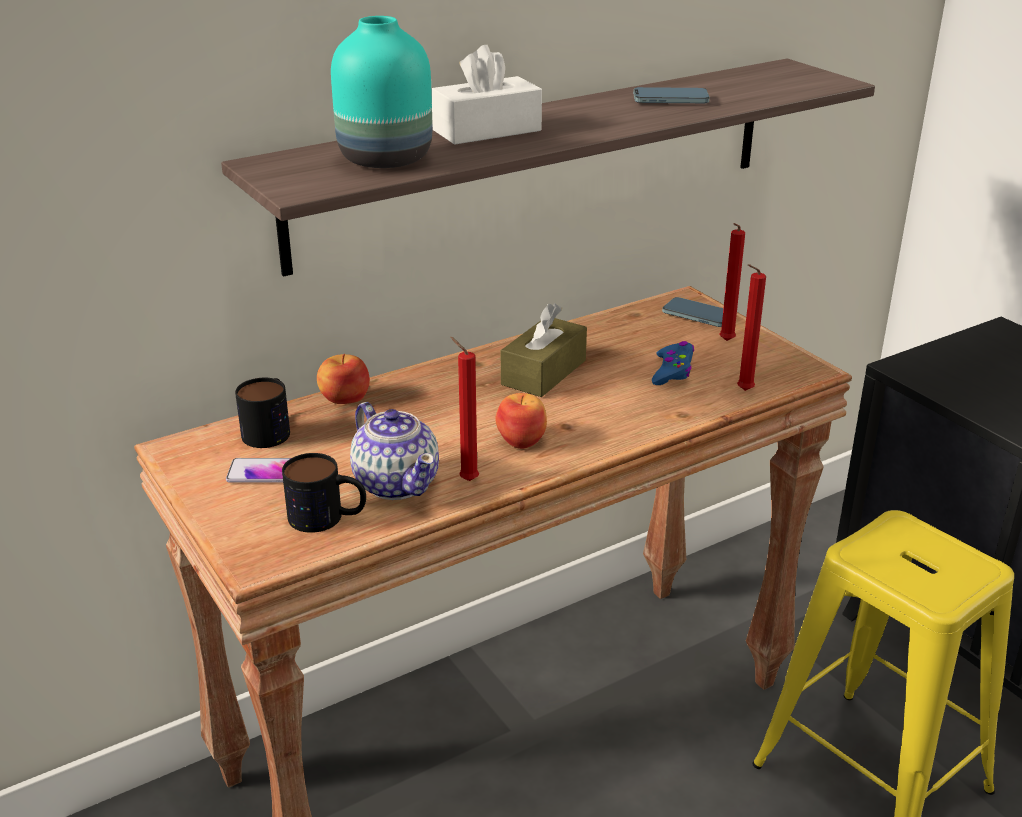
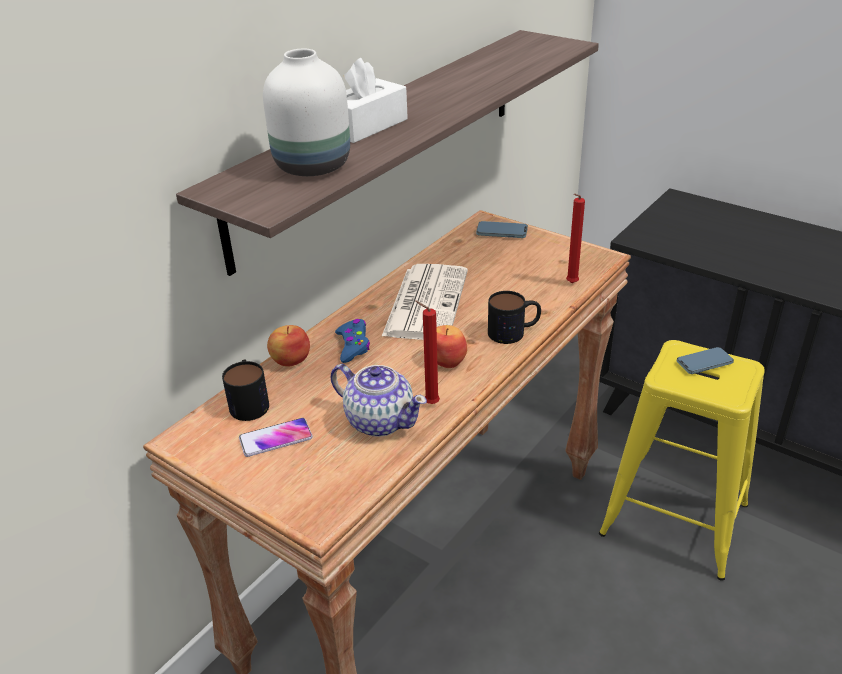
camera: 20 degrees left, 5 degrees up
mug [282,453,366,533] -> mug moved to [488,291,541,344]
turquoise vase [331,16,432,168] -> white vase [263,49,350,176]
brown tissue box [501,303,587,397] -> newspaper [381,264,468,340]
phone [633,87,710,103] -> phone moved to [677,347,734,374]
blue game controller [652,341,694,385] -> blue game controller moved to [335,319,370,363]
red candle [720,223,745,341] -> none

